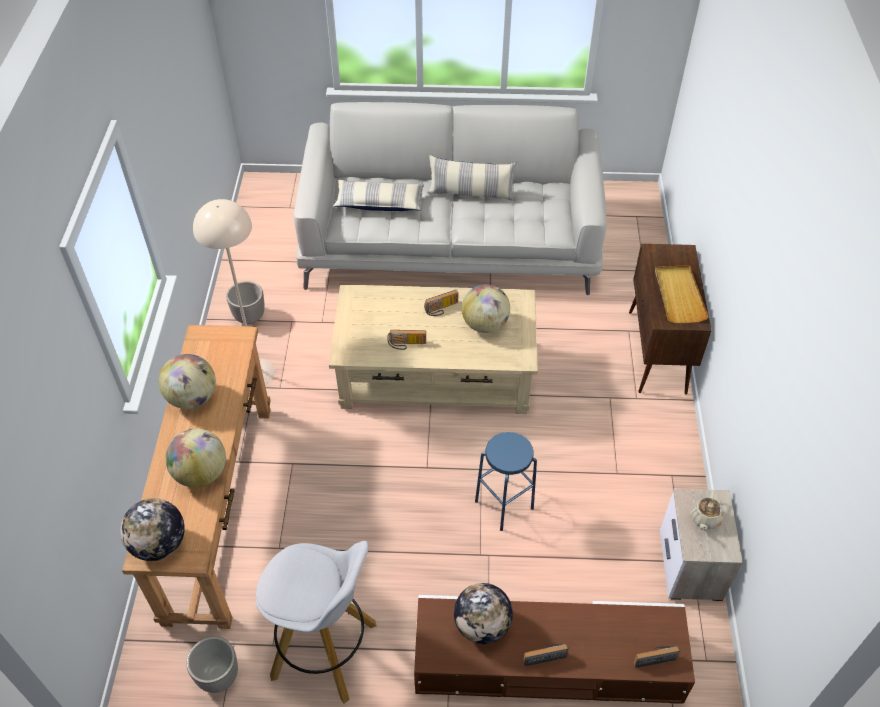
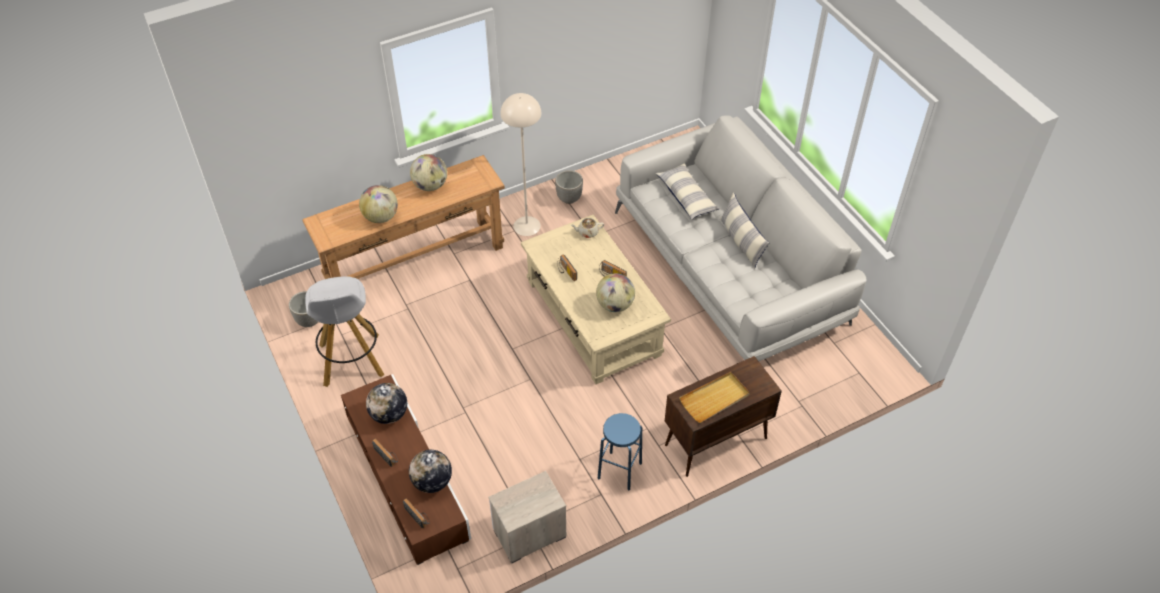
camera: 60 degrees right, 0 degrees up
globe [120,498,185,561] -> globe moved to [409,450,452,493]
blue stool [475,432,537,531] -> blue stool moved to [598,413,642,491]
beige teapot [691,490,723,531] -> beige teapot moved to [571,218,604,238]

